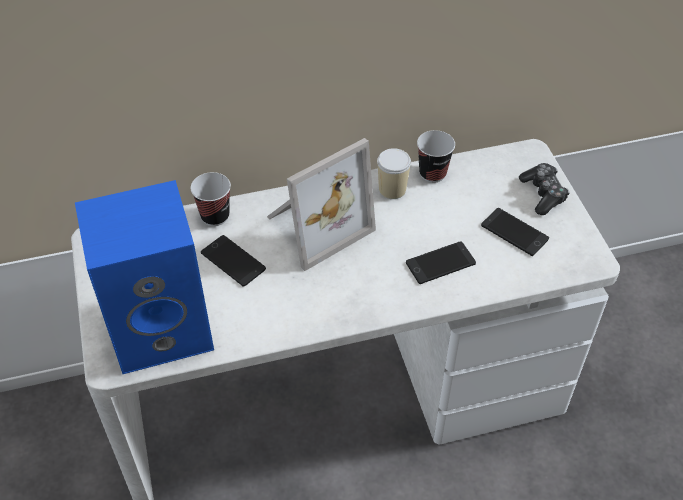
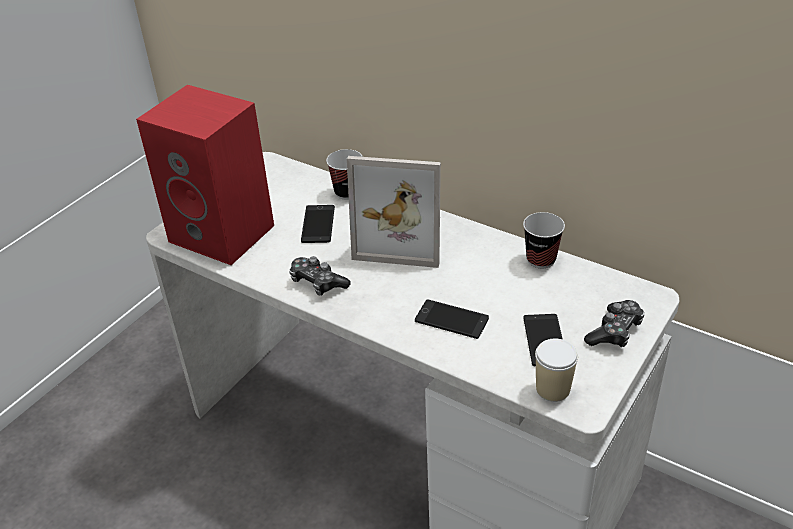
camera: 50 degrees right, 10 degrees down
blue speaker [75,180,214,374] -> red speaker [136,85,274,265]
cup [377,148,411,199] -> cup moved to [535,339,578,402]
none -> game controller [289,256,351,295]

